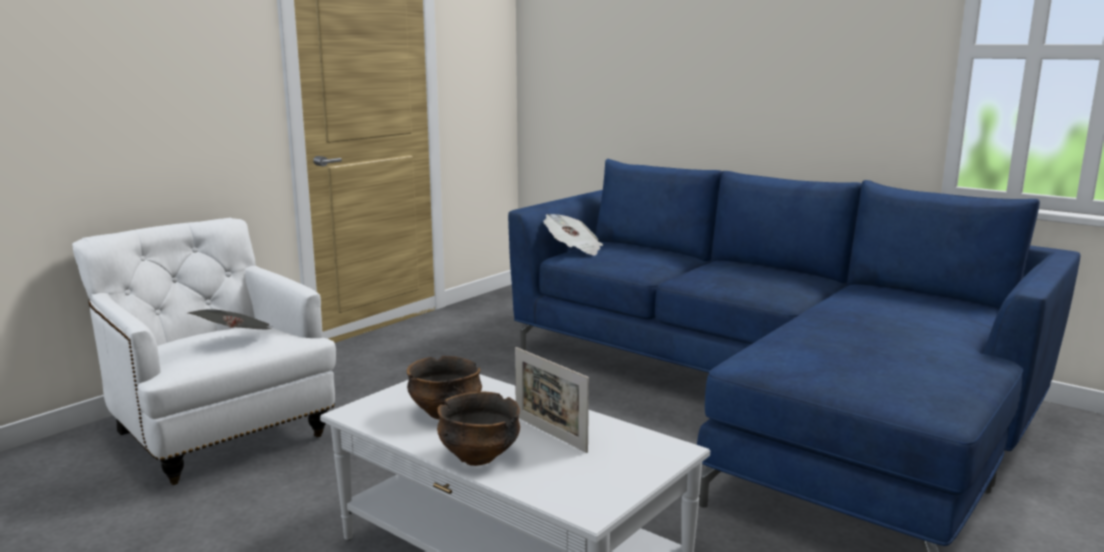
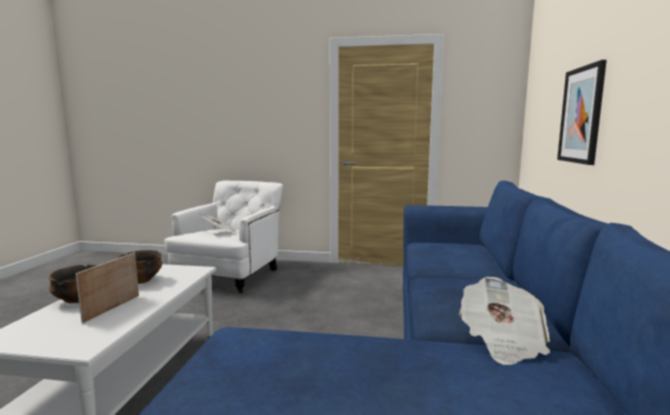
camera: 60 degrees right, 5 degrees down
newspaper [543,214,603,256] -> newspaper moved to [459,277,550,365]
none -> picture [557,60,607,165]

